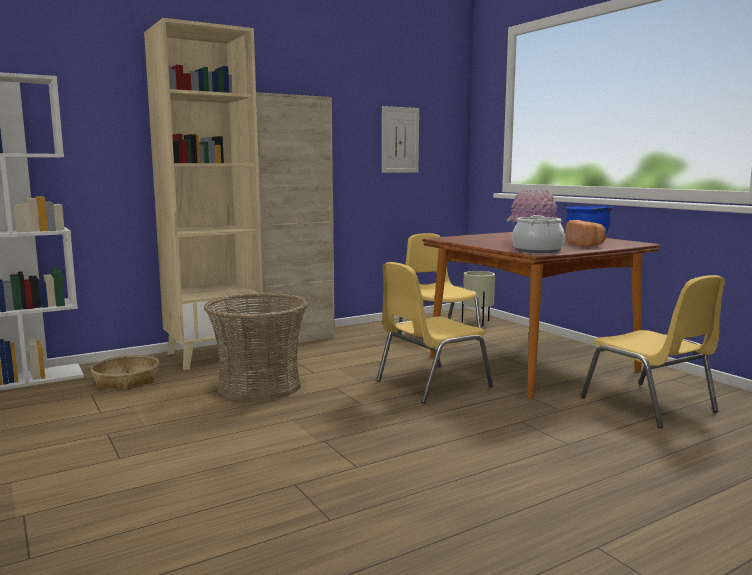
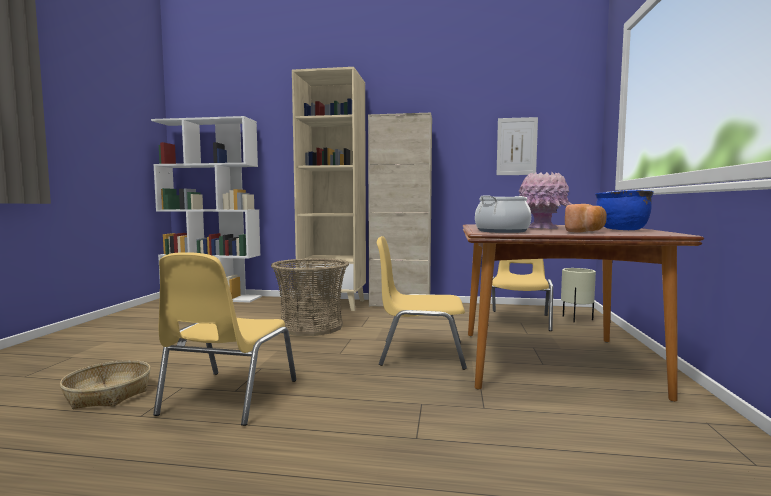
camera: 40 degrees right, 5 degrees down
basket [91,355,159,390] -> basket moved to [60,360,151,409]
yellow chair [581,275,725,428] -> yellow chair moved to [153,252,297,426]

